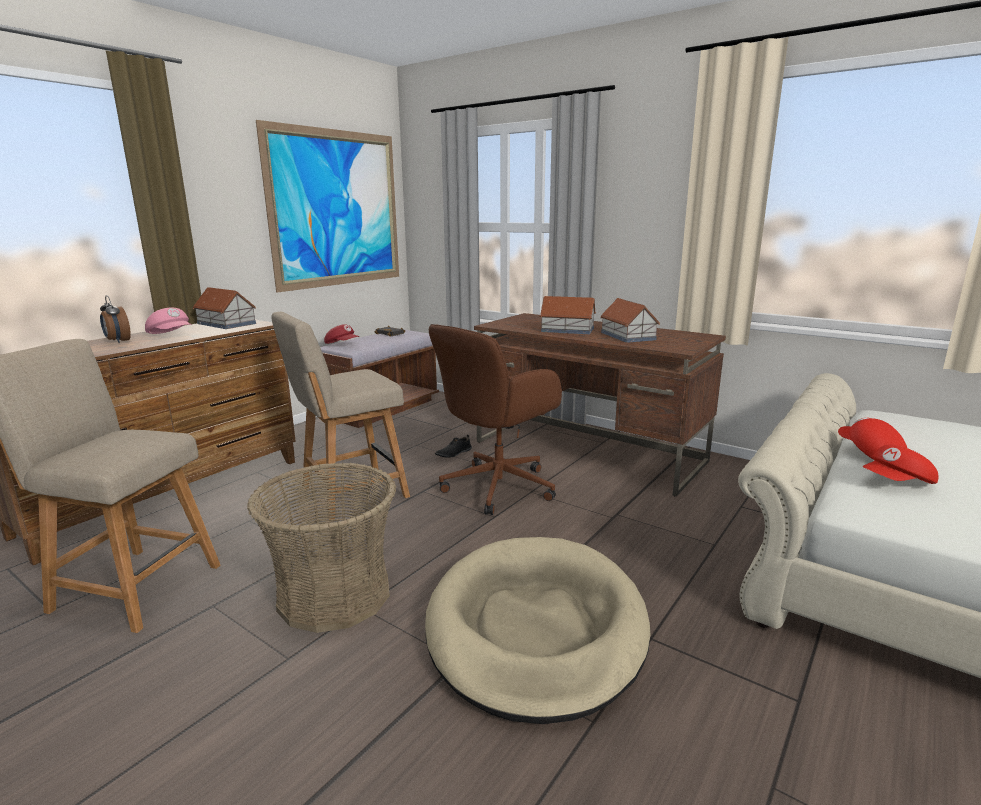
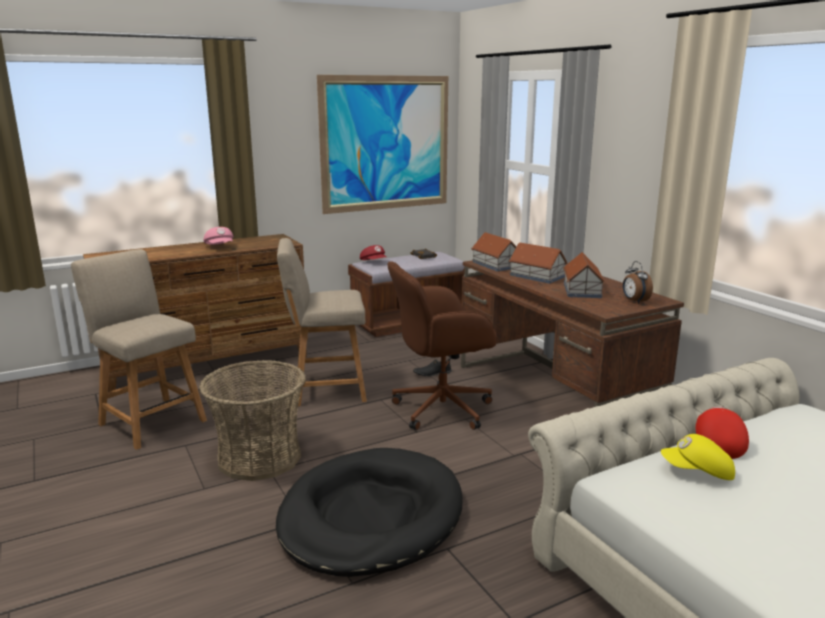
camera: 25 degrees right, 0 degrees up
alarm clock [100,295,131,343] -> alarm clock moved to [623,261,653,304]
toy house [193,287,256,329] -> toy house moved to [471,232,516,272]
beige dog bed [425,537,650,724] -> black dog bed [276,448,463,577]
red cap [862,445,938,484] -> yellow cap [661,434,735,480]

